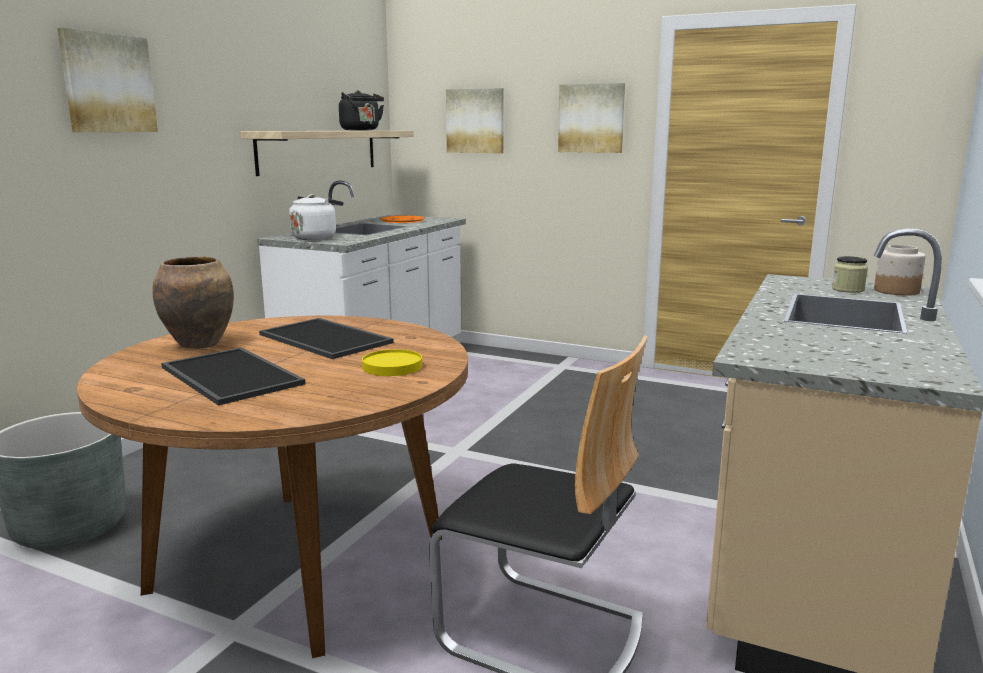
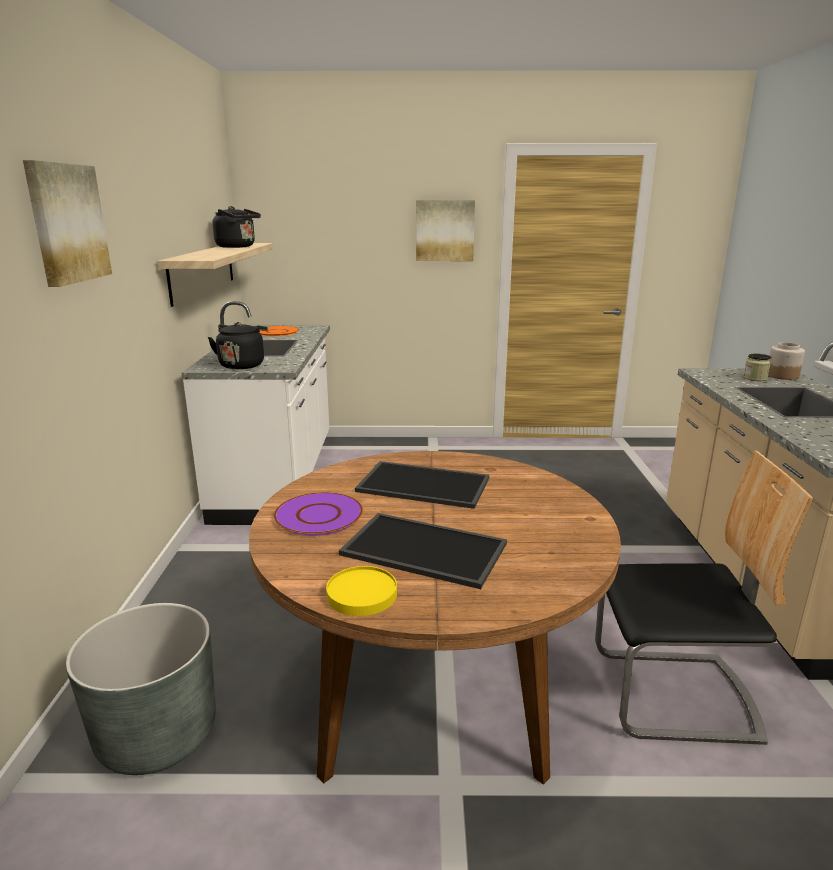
camera: 25 degrees left, 5 degrees up
brown vase [152,256,234,349] -> purple plate [273,492,363,536]
white kettle [289,194,343,240] -> black kettle [208,322,268,369]
yellow plate [362,349,422,376] -> yellow plate moved to [326,566,397,616]
picture [446,88,504,153] -> none

